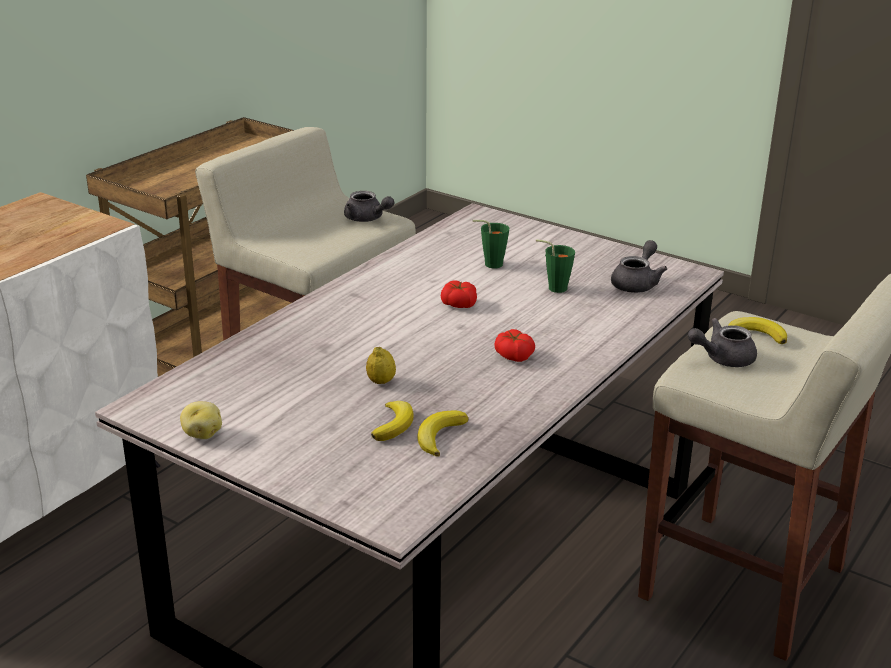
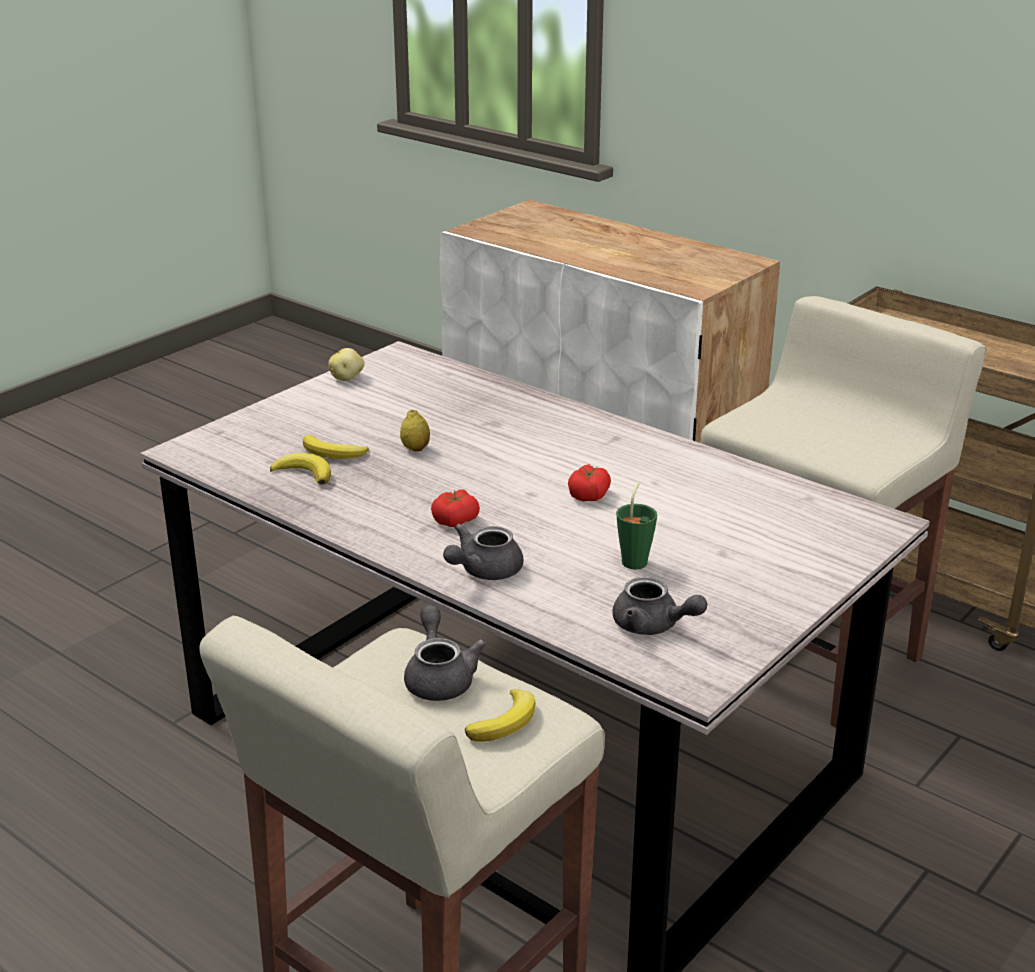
camera: 95 degrees right, 0 degrees up
grey teapot [344,191,394,222] -> grey teapot moved to [443,524,524,580]
green cup [473,220,509,269] -> none

